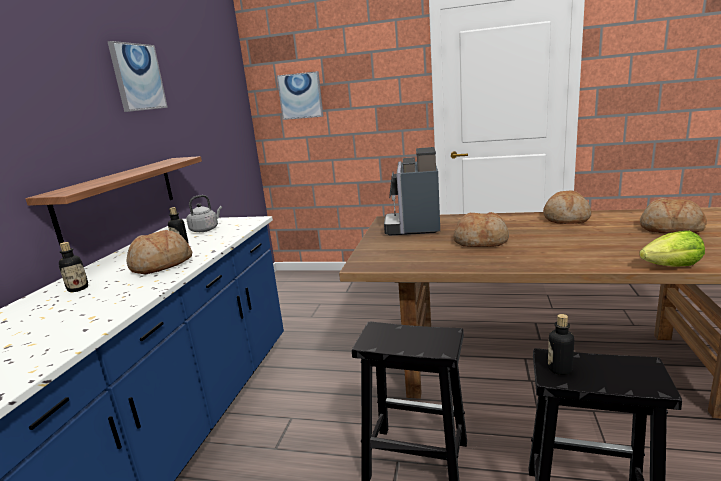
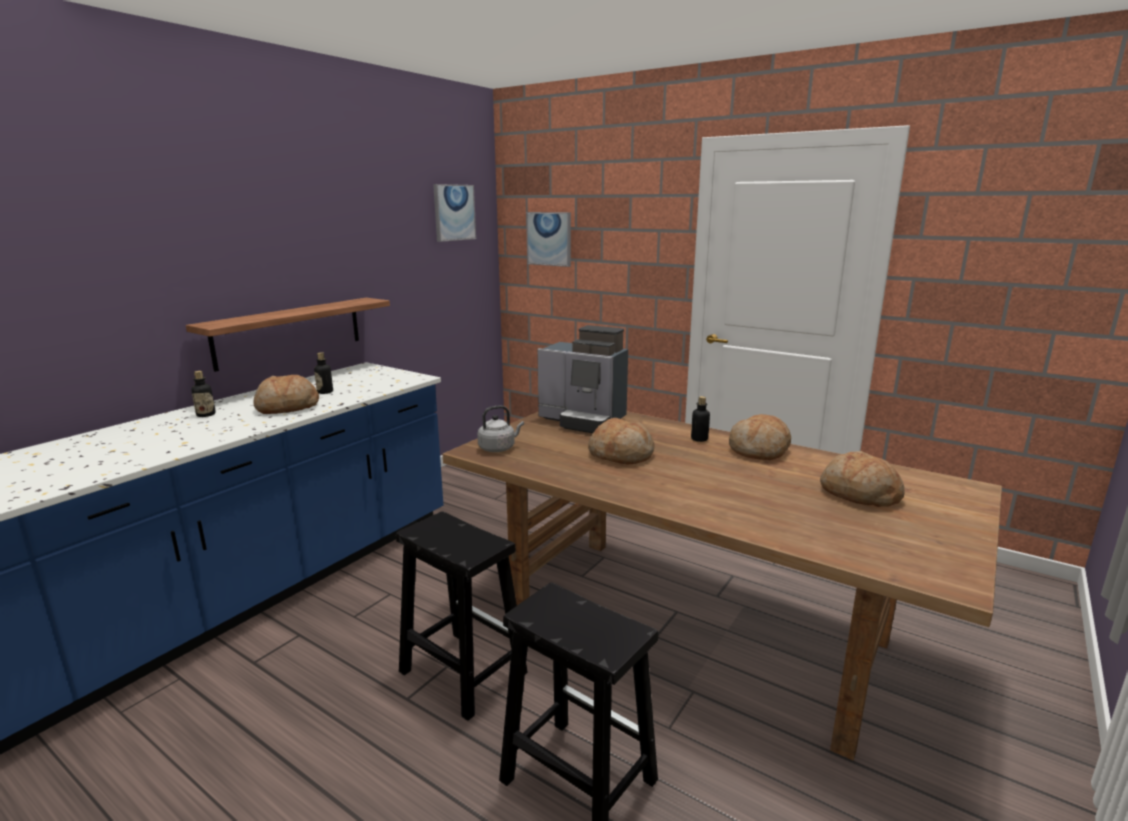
camera: 20 degrees right, 0 degrees up
picture [107,41,168,112] -> picture moved to [433,184,476,242]
grey kettle [186,195,222,232] -> grey kettle moved to [477,405,524,452]
coffee machine [384,147,440,236] -> coffee machine turned 90 degrees counterclockwise [537,325,628,433]
bottle [548,314,574,375] -> bottle moved to [691,396,710,442]
lettuce [639,231,705,267] -> none

